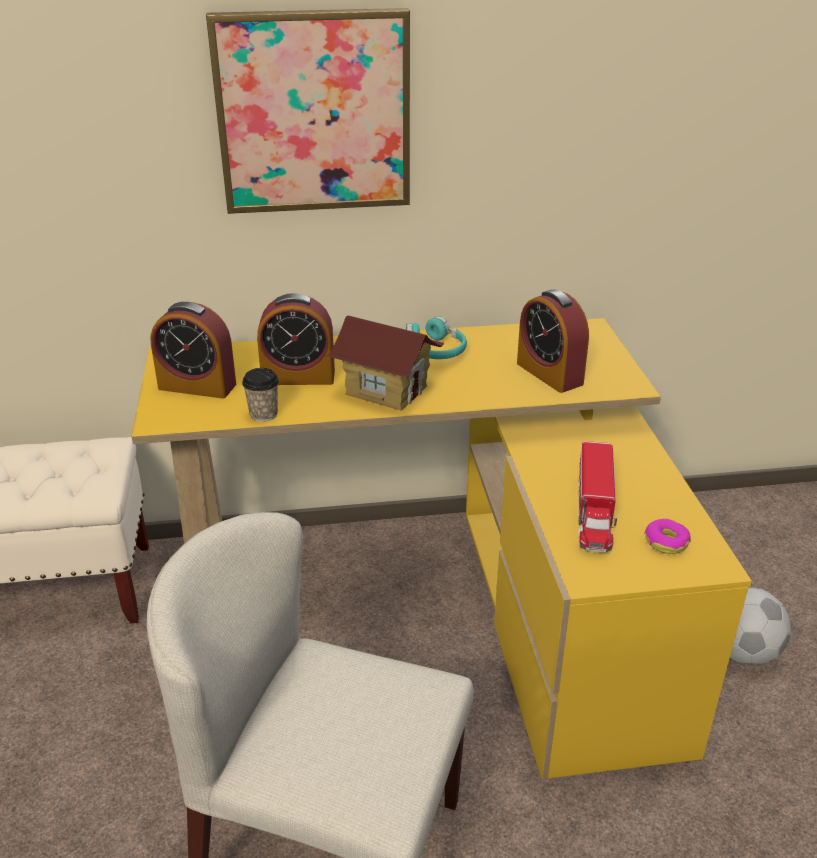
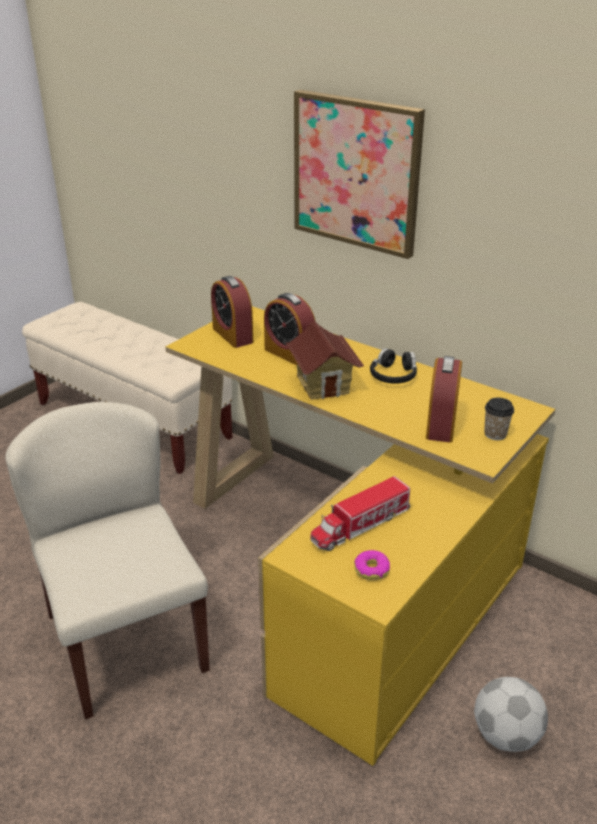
camera: 45 degrees right, 0 degrees up
cup [242,368,279,422] -> cup moved to [484,398,514,440]
turquoise headphones [406,316,467,359] -> black headphones [370,348,417,384]

